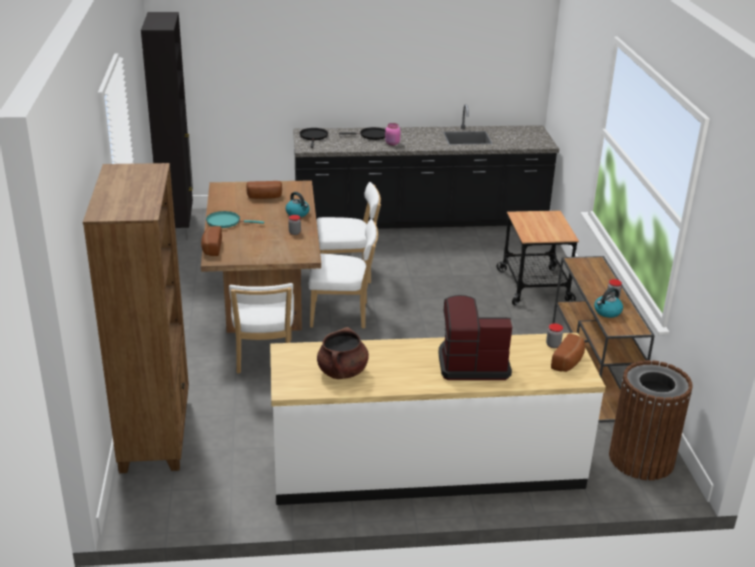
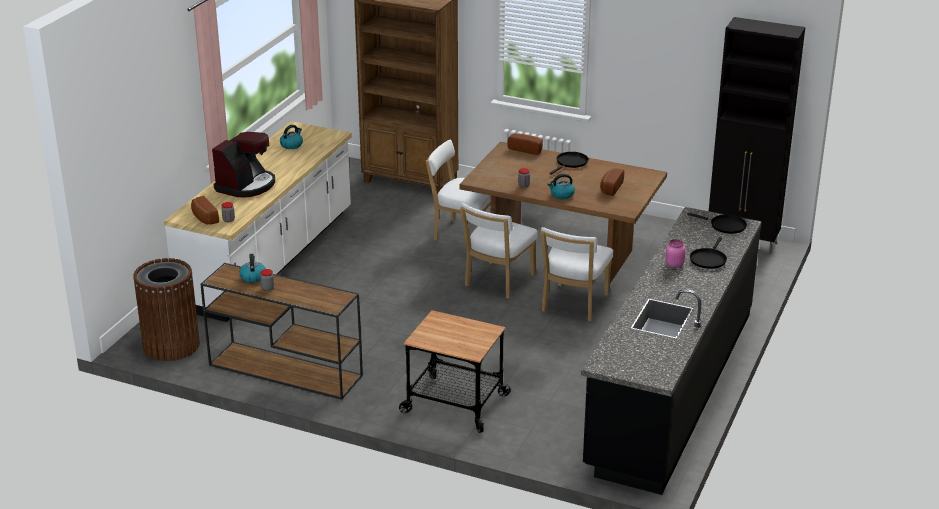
camera: 120 degrees right, 0 degrees up
turquoise frying pan [206,211,264,228] -> black frying pan [550,152,588,175]
brown cooking pot [317,327,369,379] -> kettle [280,125,303,149]

